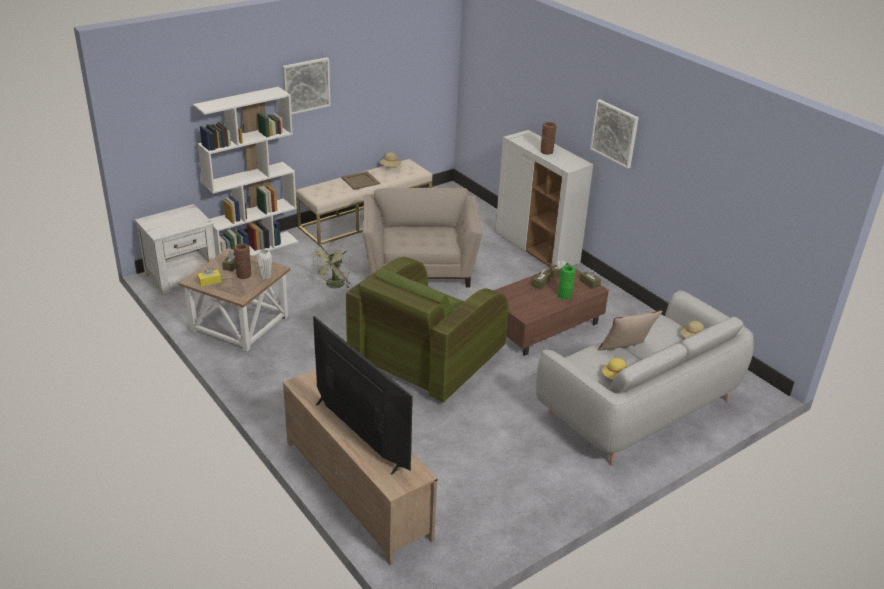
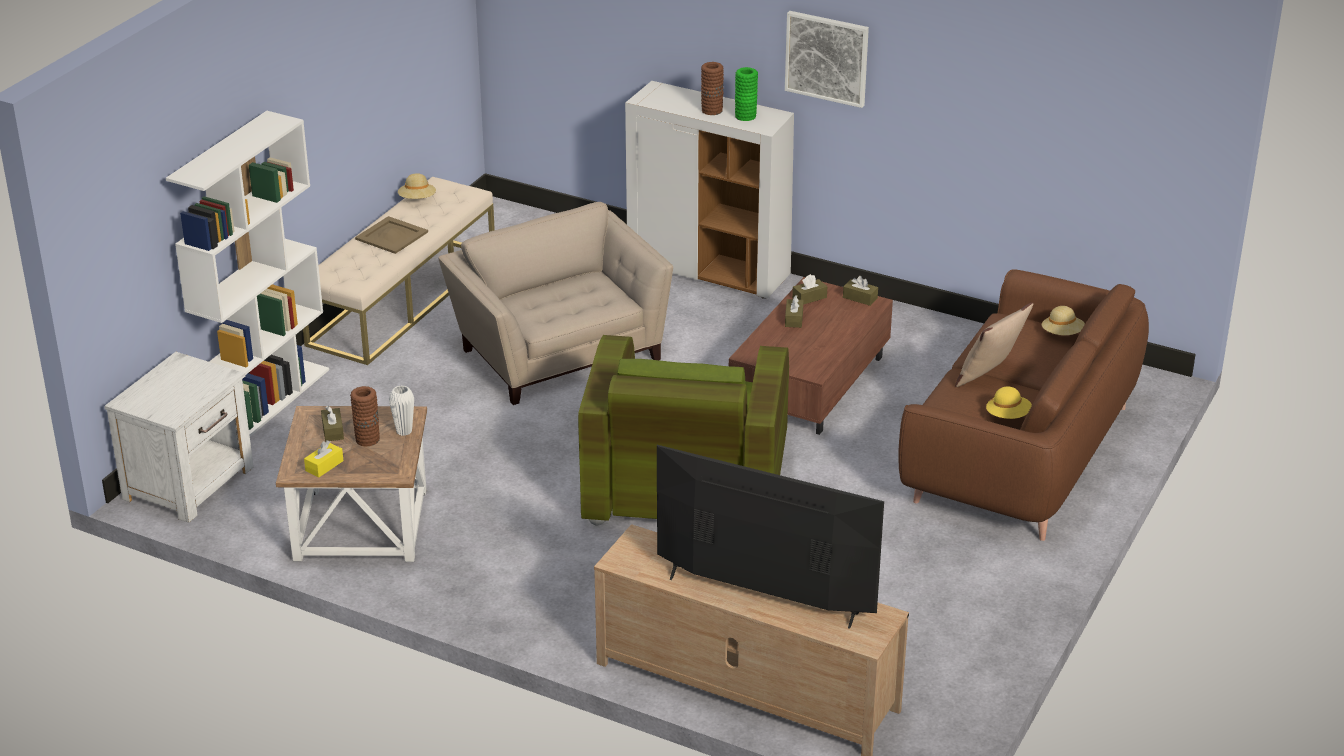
camera: 25 degrees left, 0 degrees up
picture [282,57,330,115] -> none
green fan [311,242,352,288] -> none
grey sofa [536,291,754,466] -> brown sofa [898,269,1149,541]
green vase [558,265,576,300] -> green vase moved to [735,67,758,121]

